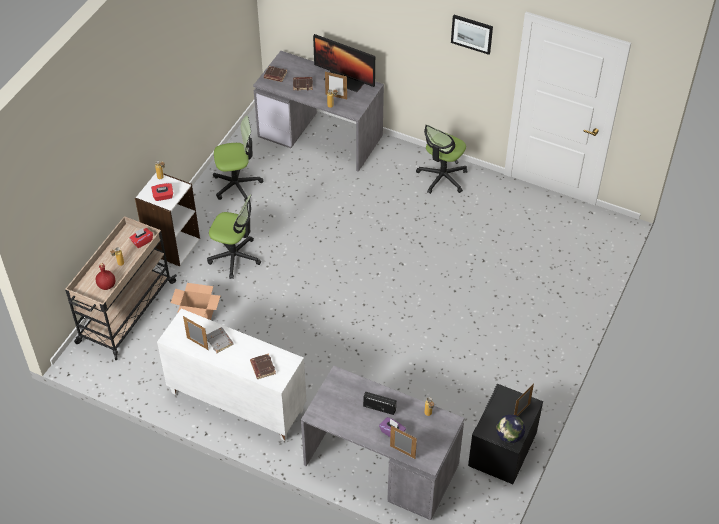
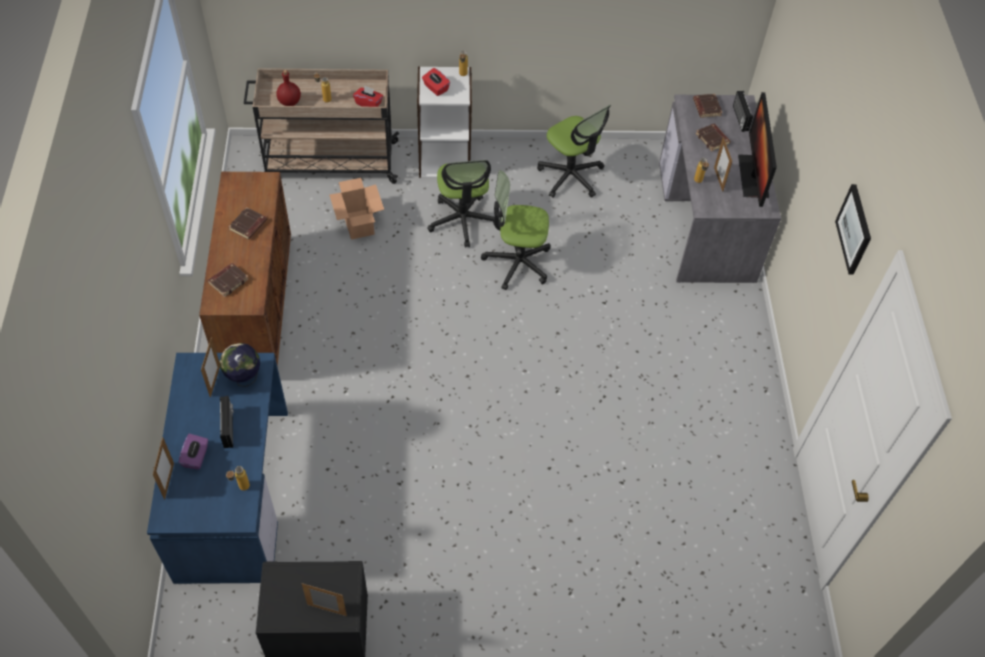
camera: 60 degrees right, 5 degrees up
white cabinet [157,308,306,441] -> brown cabinet [199,172,291,367]
picture frame [183,316,209,350] -> picture frame moved to [201,337,220,397]
grey book [206,327,234,353] -> brown book [229,207,267,239]
grey desk [301,365,464,520] -> blue desk [147,353,288,584]
office chair [416,125,467,194] -> office chair moved to [481,170,551,290]
globe [496,415,525,446] -> globe moved to [220,343,260,387]
none -> radio [733,91,753,132]

